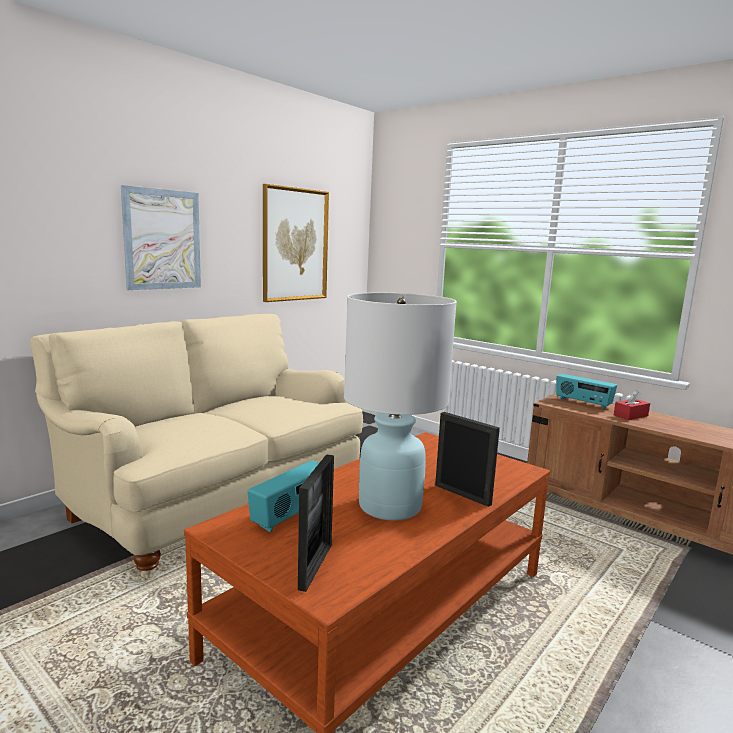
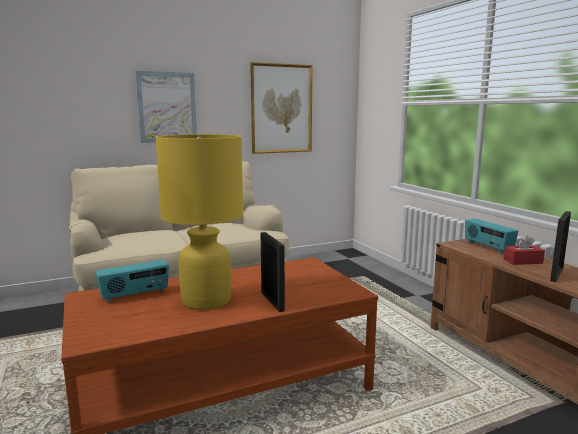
camera: 25 degrees right, 0 degrees up
picture frame [298,454,334,592] -> picture frame moved to [550,211,571,282]
white table lamp [344,293,457,521] -> yellow table lamp [156,134,243,310]

